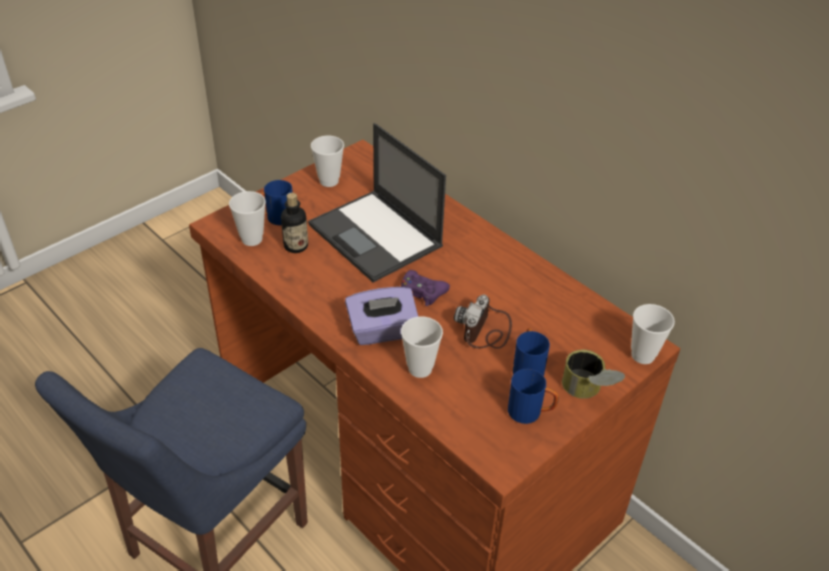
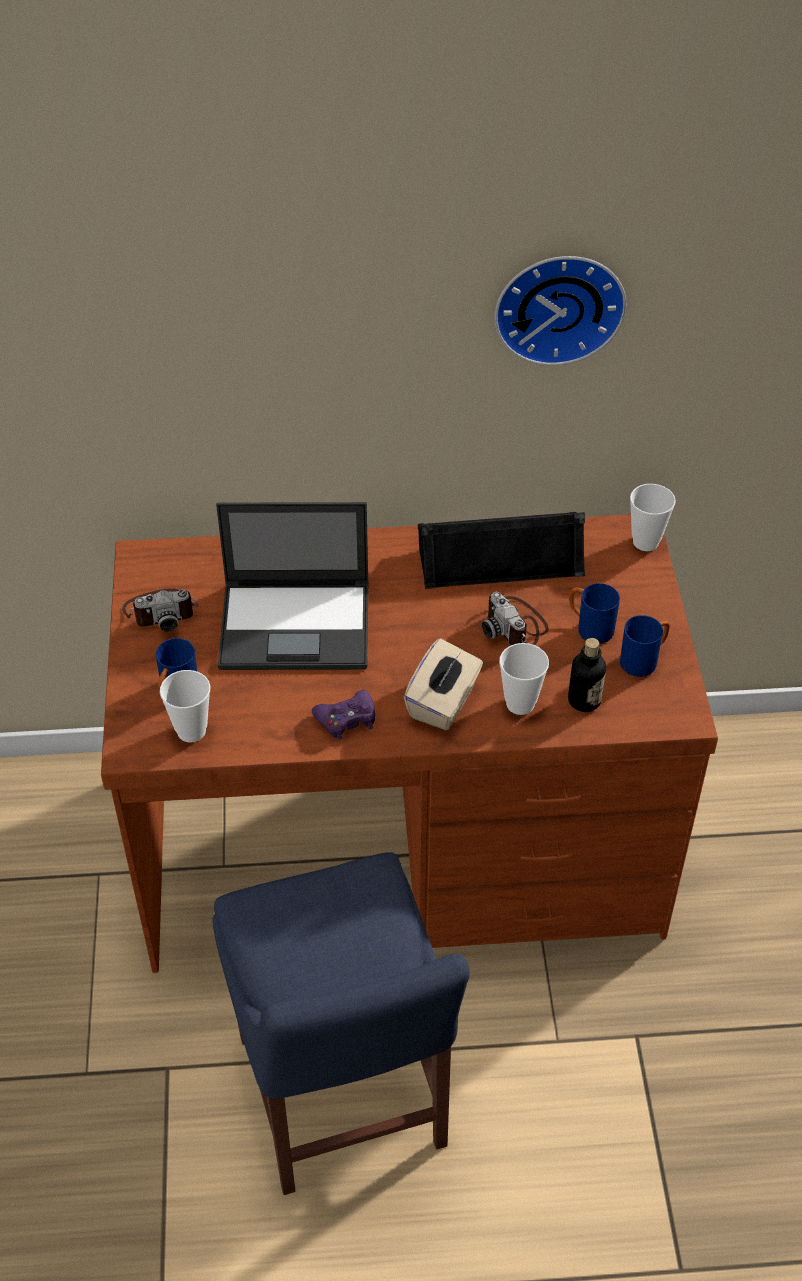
camera: 50 degrees left, 5 degrees up
bottle [281,193,308,253] -> bottle moved to [568,638,606,712]
cup [311,136,344,187] -> camera [122,588,199,632]
purple tissue box [345,287,418,345] -> beige tissue box [404,638,483,730]
purple game controller [401,270,450,306] -> purple game controller moved to [312,690,375,740]
can [562,350,625,399] -> none
none -> black speaker [418,512,585,589]
none -> wall clock [494,256,626,366]

